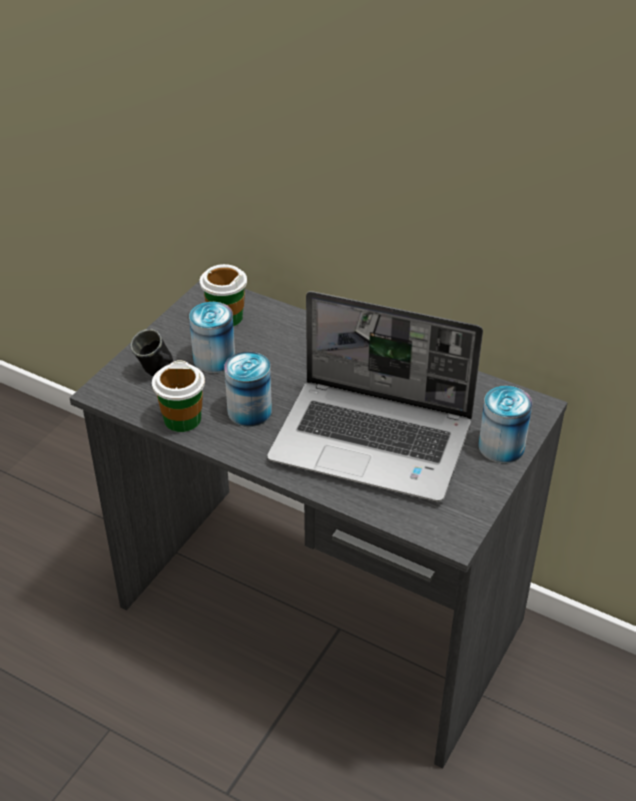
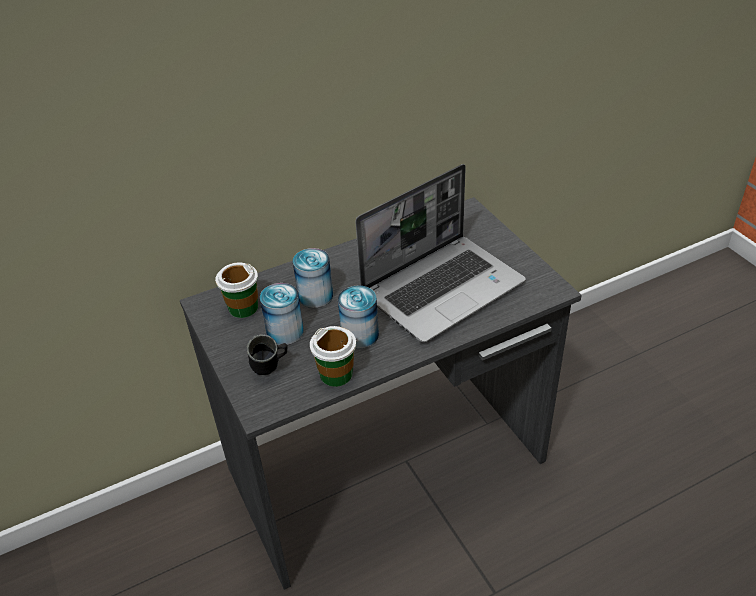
camera: 55 degrees left, 0 degrees up
can [478,386,532,463] -> can moved to [293,248,333,308]

